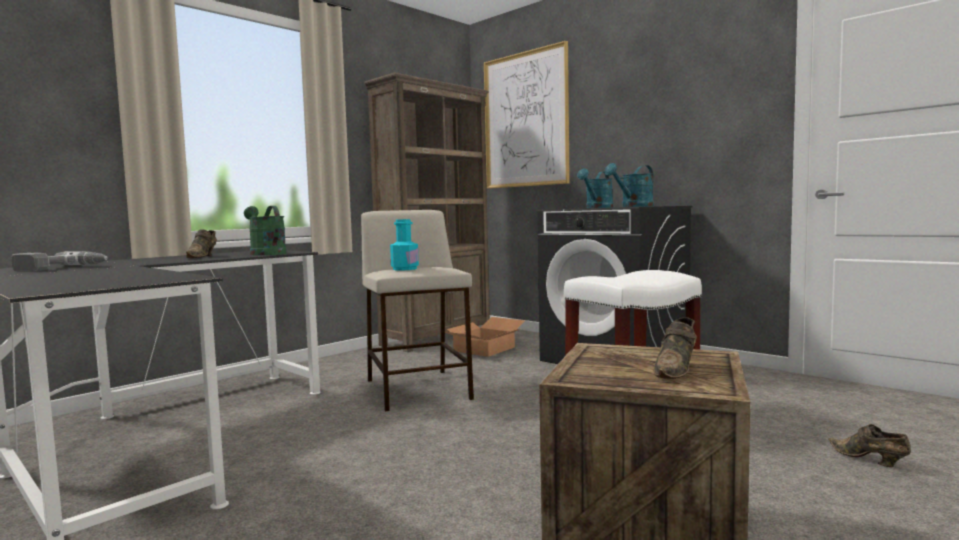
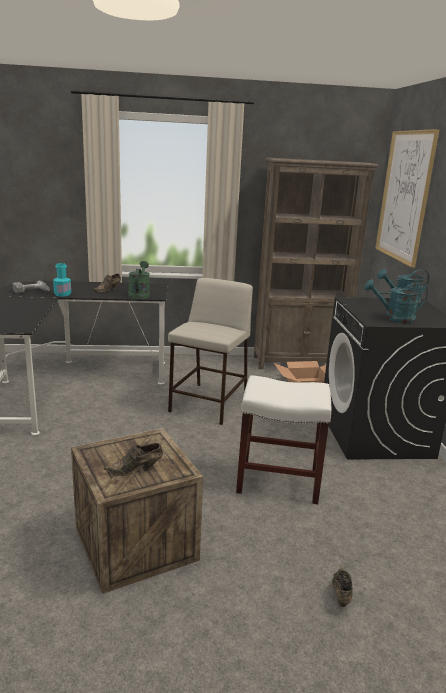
camera: 40 degrees right, 15 degrees up
turquoise bottle [390,219,419,271] -> turquoise bottle moved to [53,263,71,297]

